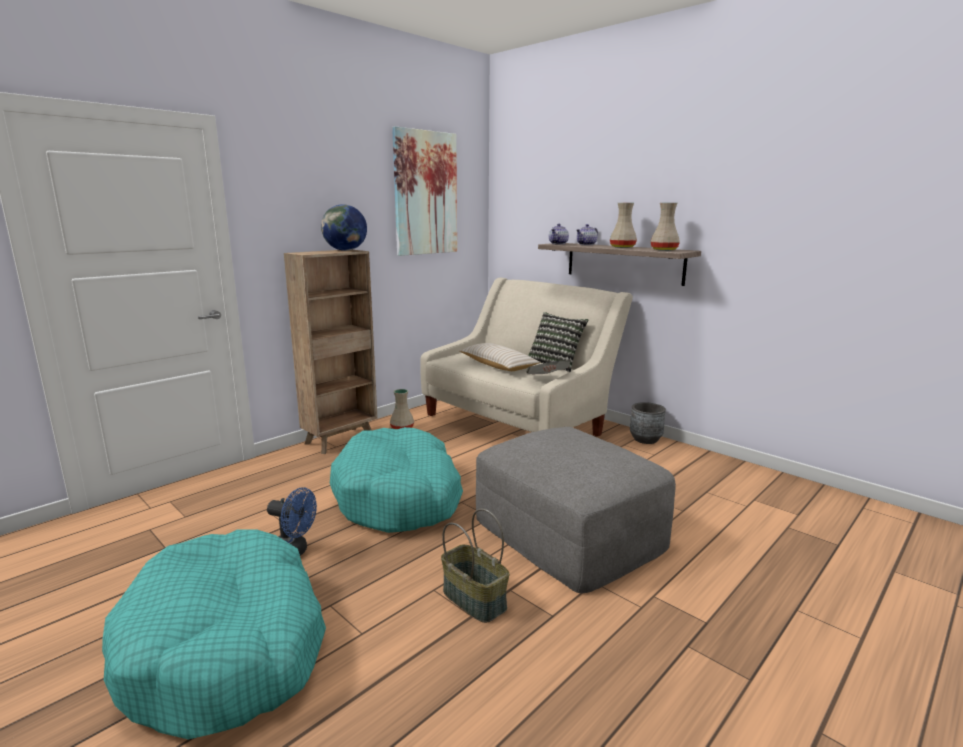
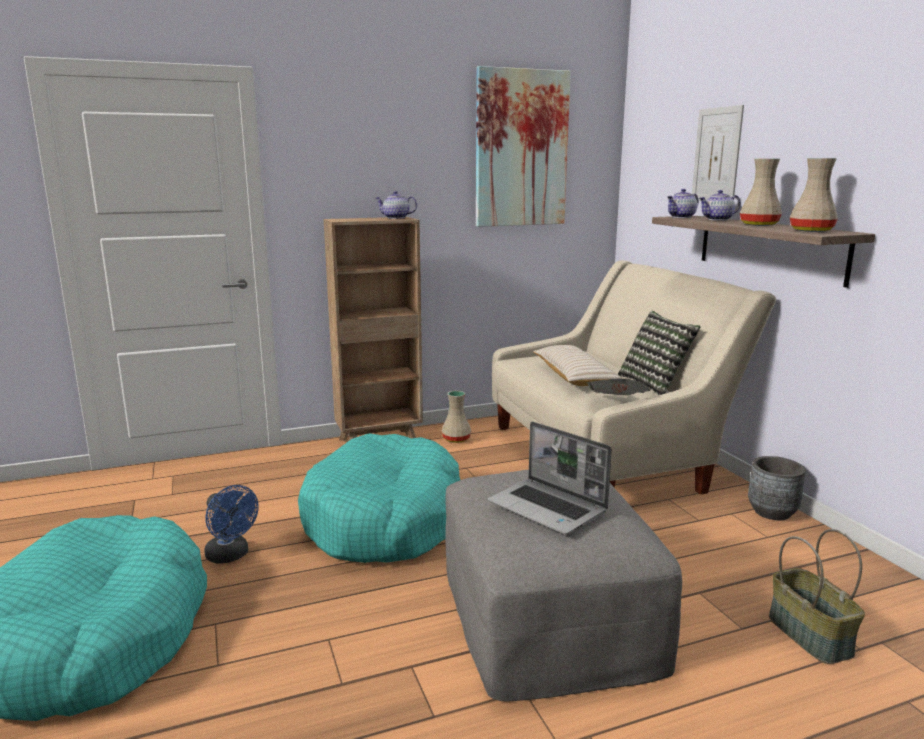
camera: 25 degrees right, 0 degrees up
globe [321,204,367,251] -> teapot [375,191,417,219]
basket [441,509,509,623] -> basket moved to [769,529,865,664]
none -> laptop [488,422,612,534]
none -> picture [692,105,744,201]

